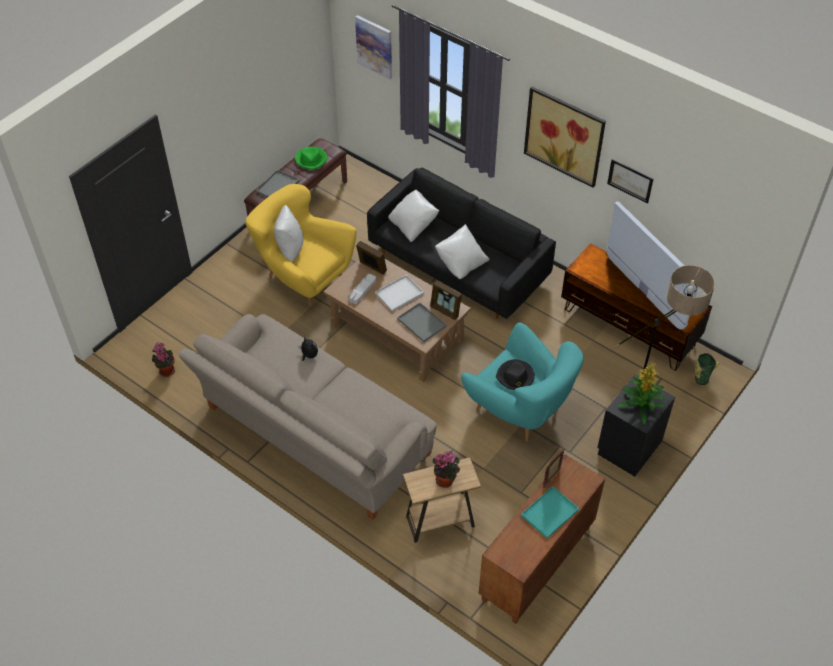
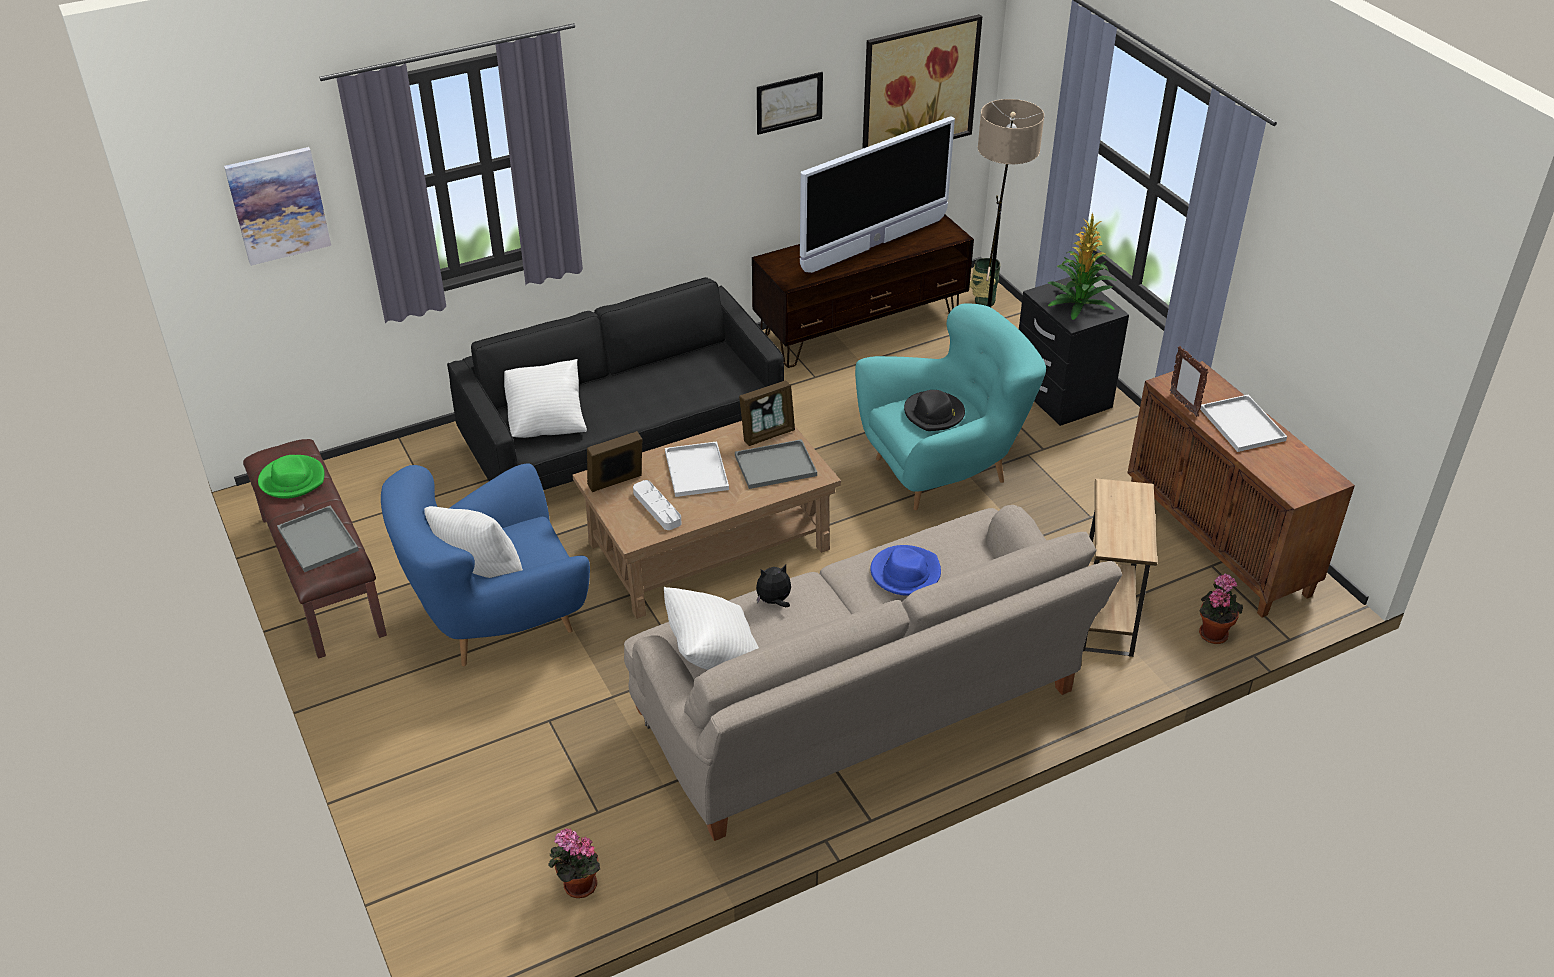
camera: 65 degrees left, 10 degrees down
yellow armchair [246,184,356,306] -> blue armchair [381,463,590,666]
potted plant [432,451,460,488] -> potted plant moved to [1199,573,1243,644]
white pillow [435,224,490,279] -> white pillow moved to [664,587,759,670]
turquoise tray [521,486,579,539] -> white tray [1200,395,1287,452]
picture [524,86,606,188] -> picture moved to [862,14,982,149]
television [606,201,698,330] -> television turned 150 degrees clockwise [800,116,955,273]
none -> blue hat [870,545,941,596]

